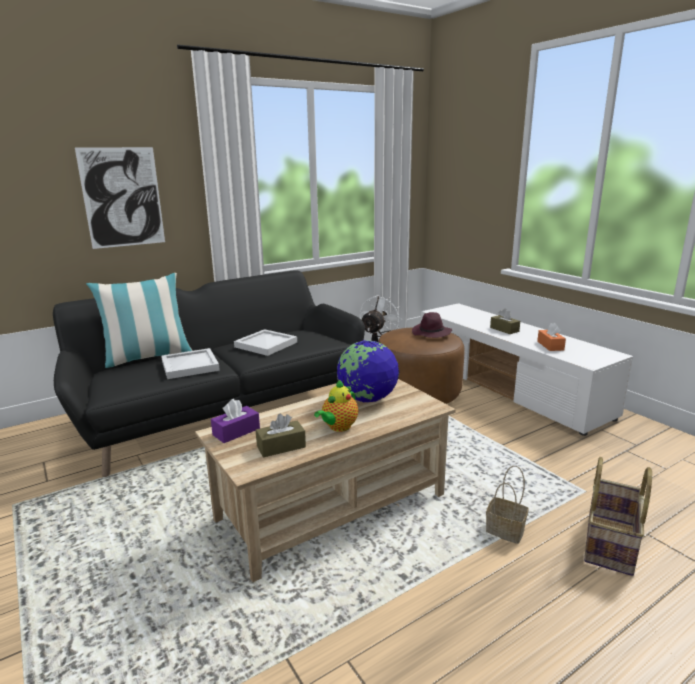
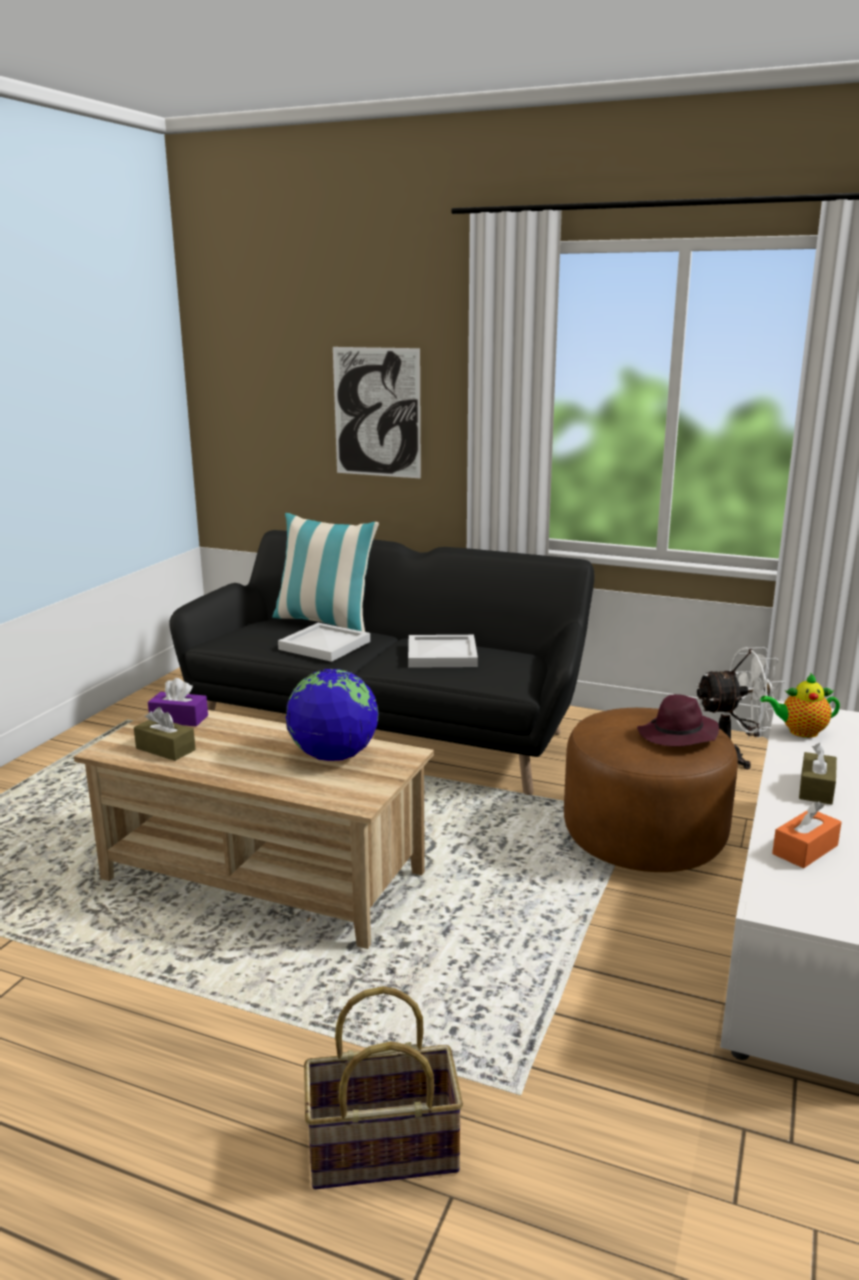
camera: 55 degrees right, 0 degrees up
teapot [314,380,358,432] -> teapot moved to [760,673,840,738]
basket [486,466,529,544] -> none

